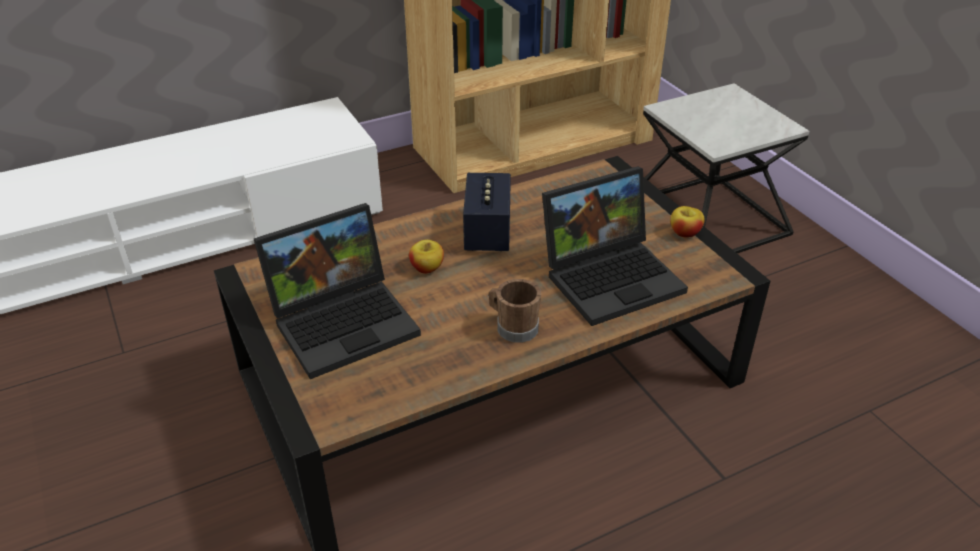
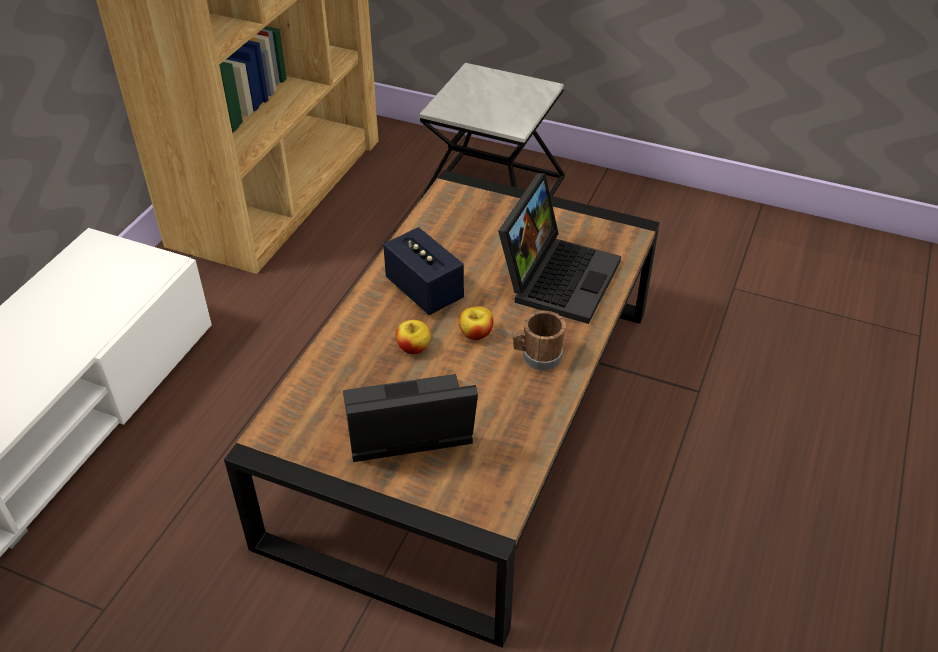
camera: 40 degrees left, 5 degrees up
laptop [254,203,421,379] -> laptop turned 120 degrees counterclockwise [343,374,478,462]
apple [670,206,705,238] -> apple moved to [459,307,493,340]

